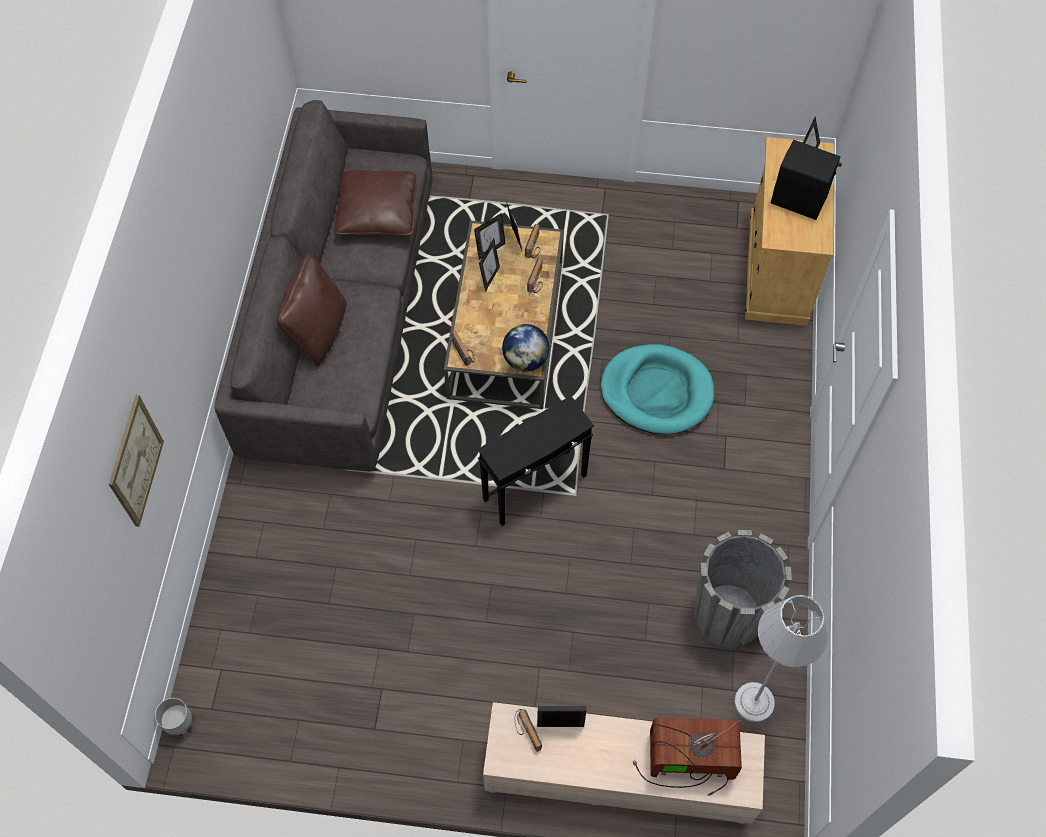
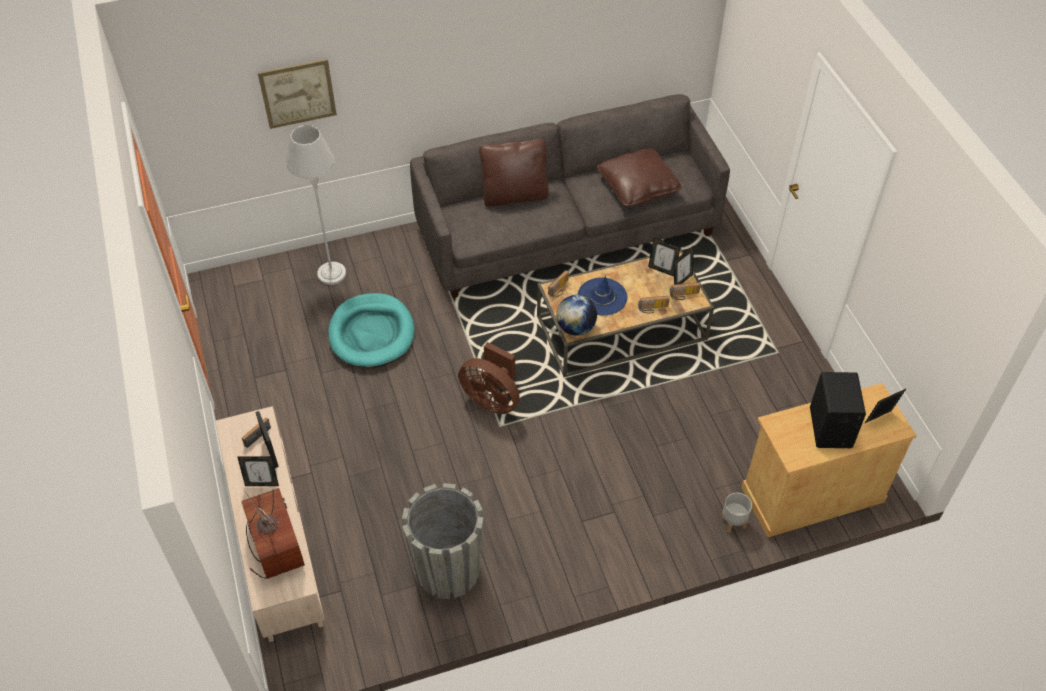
camera: 65 degrees right, 10 degrees down
grey planter [155,698,196,738] -> grey planter moved to [721,493,752,533]
black side table [477,396,594,526] -> brown fan [458,342,520,414]
picture frame [479,239,500,292] -> picture frame moved to [237,457,279,486]
turquoise dog bed [601,344,714,434] -> turquoise dog bed moved to [328,293,415,368]
grey floor lamp [734,595,828,722] -> grey floor lamp moved to [286,125,346,285]
none -> blue hat [578,276,627,315]

